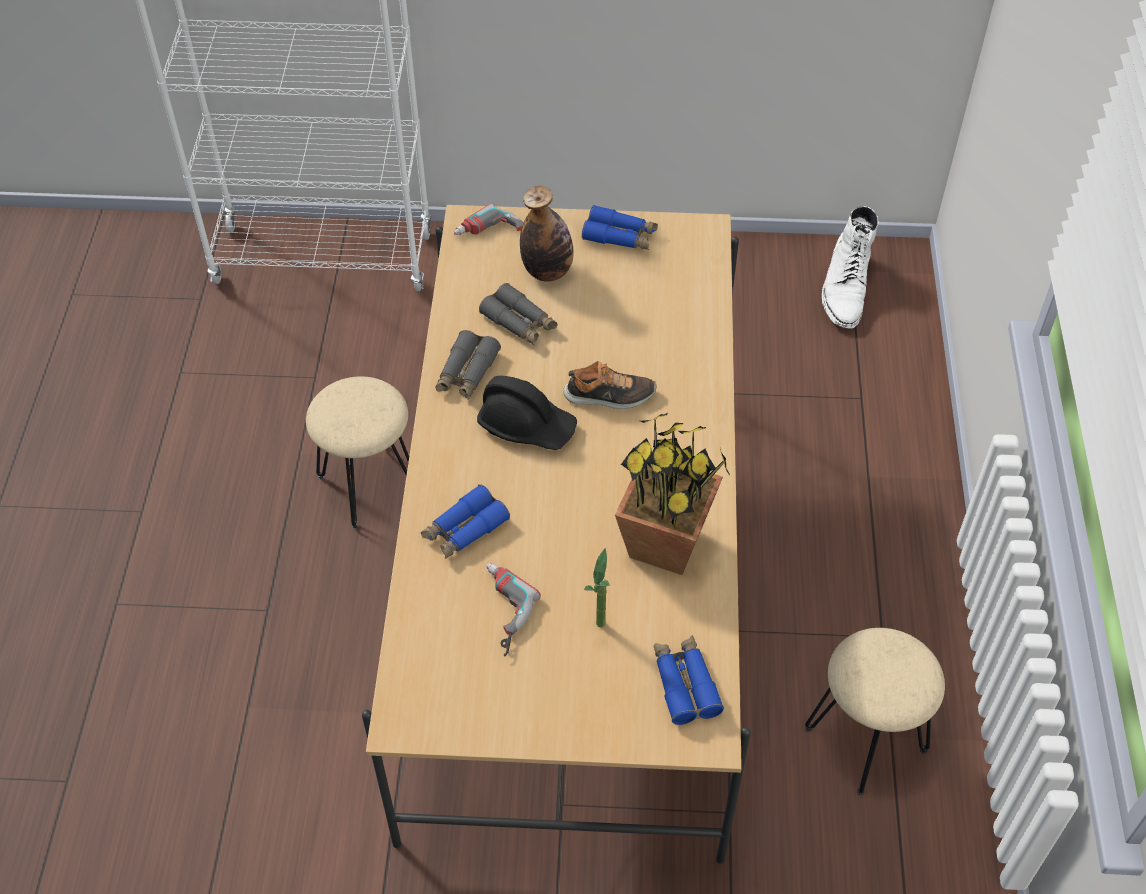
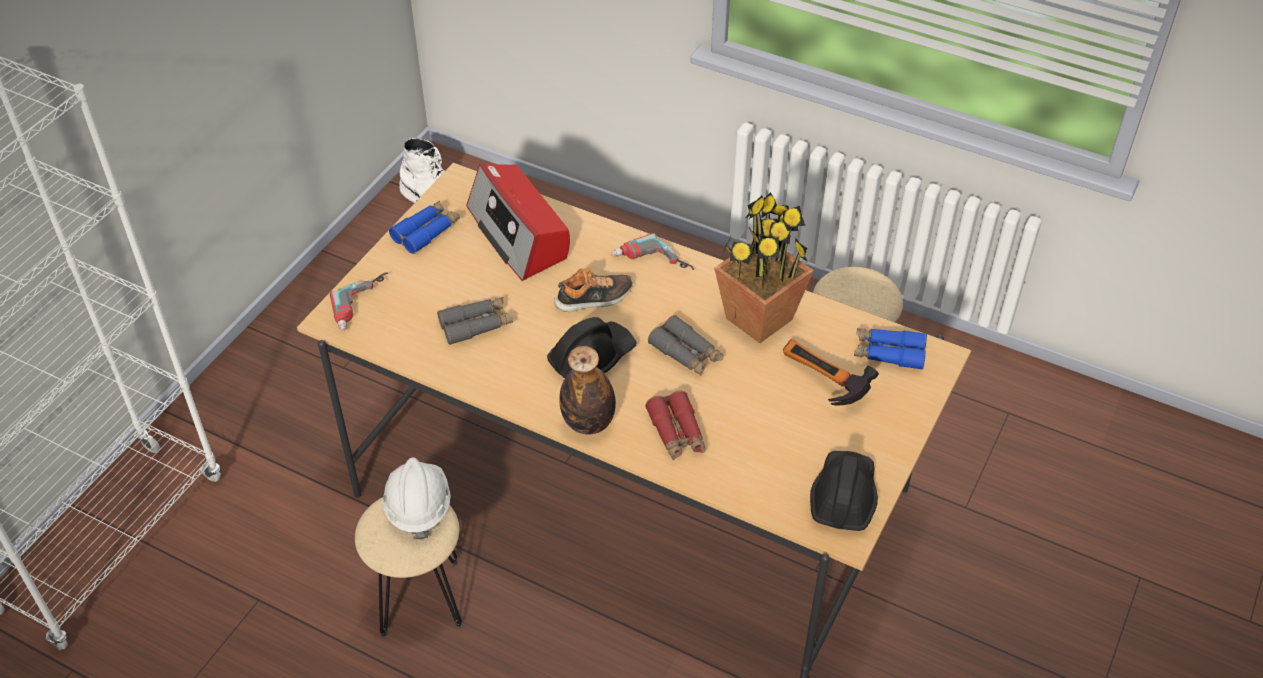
camera: 65 degrees left, 5 degrees down
blue binoculars [421,485,510,559] -> red binoculars [645,391,706,460]
grey binoculars [435,330,501,400] -> grey binoculars moved to [648,315,724,376]
power drill [486,563,541,657] -> power drill moved to [611,233,694,270]
bottle [520,186,573,282] -> bottle moved to [559,346,616,435]
shoe [563,361,656,409] -> shoe turned 45 degrees clockwise [554,269,633,312]
potted plant [584,548,610,627] -> hammer [783,339,879,406]
none -> white hard hat [383,458,451,540]
none -> radio [466,164,570,281]
none -> black hard hat [810,451,878,531]

